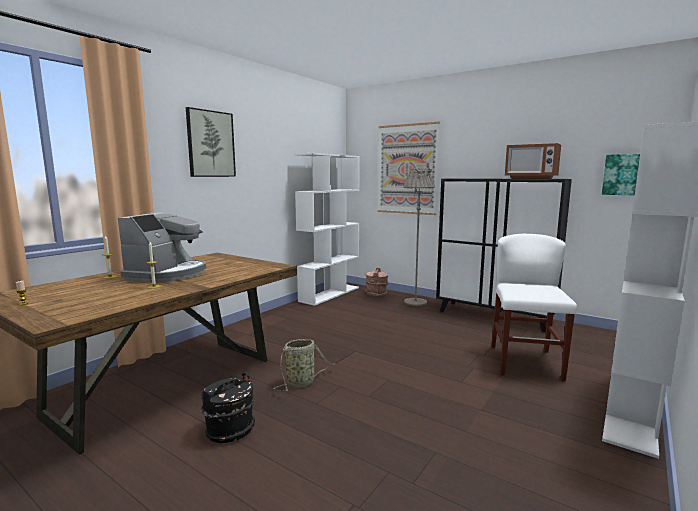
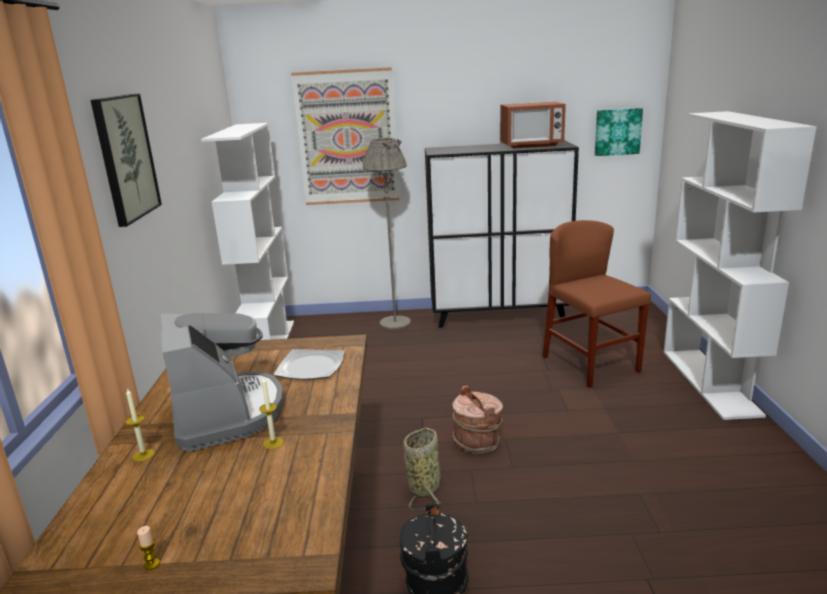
camera: 35 degrees left, 10 degrees up
brown bucket [365,268,388,296] -> brown bucket moved to [452,385,503,454]
white chair [491,234,577,381] -> brown chair [543,220,651,388]
none -> plate [274,349,345,380]

